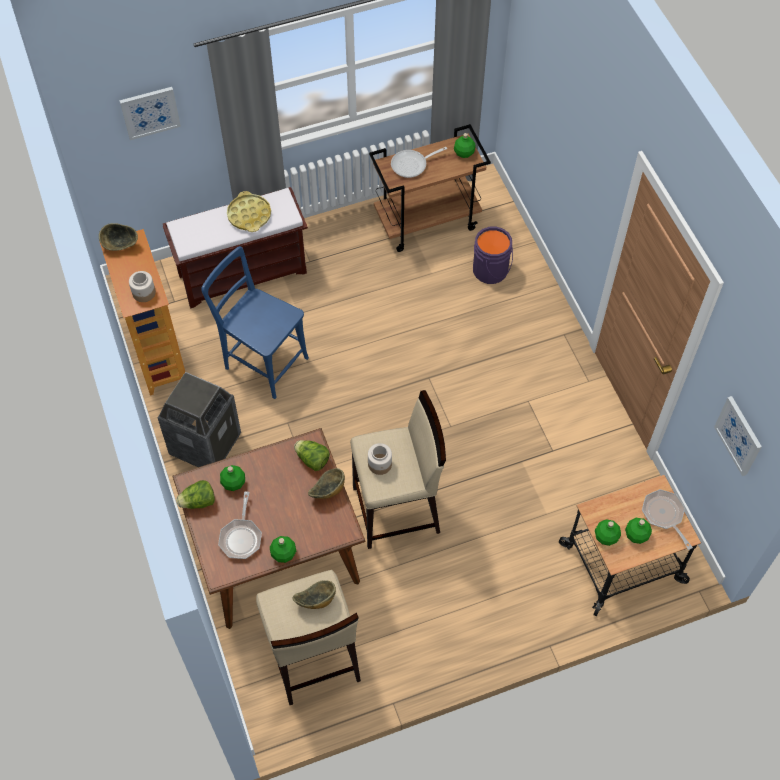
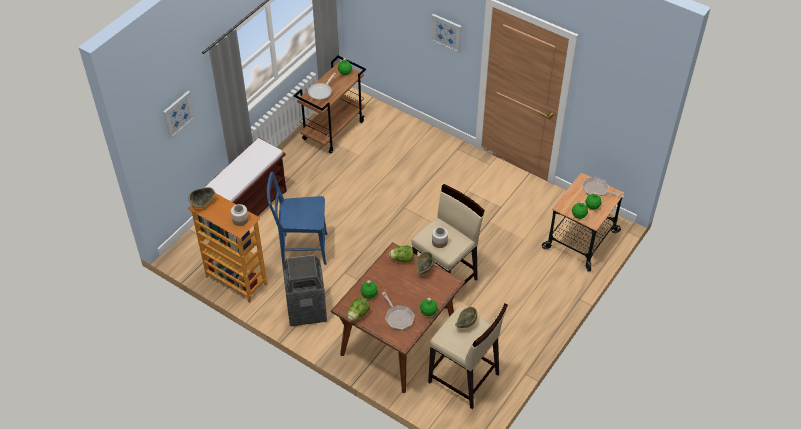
camera: 35 degrees left, 10 degrees down
yellow tray [227,191,271,232] -> none
purple bucket [473,227,513,284] -> none
picture [714,396,762,476] -> picture moved to [431,14,462,53]

